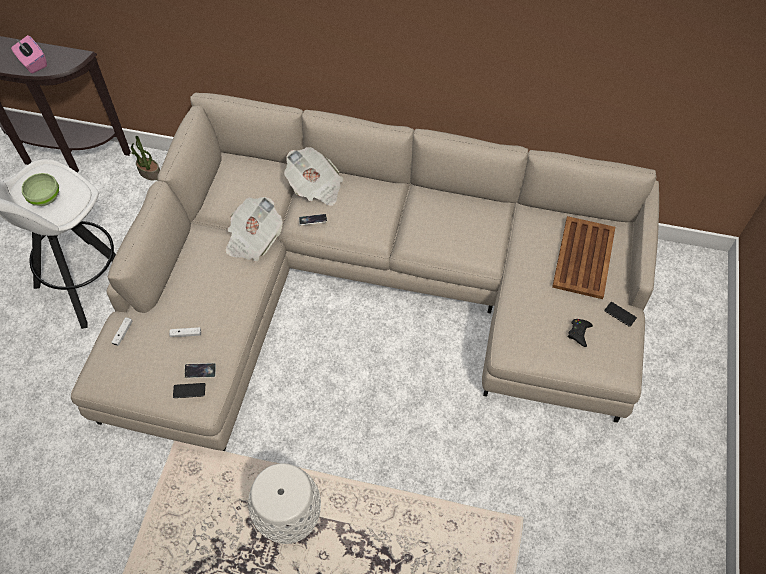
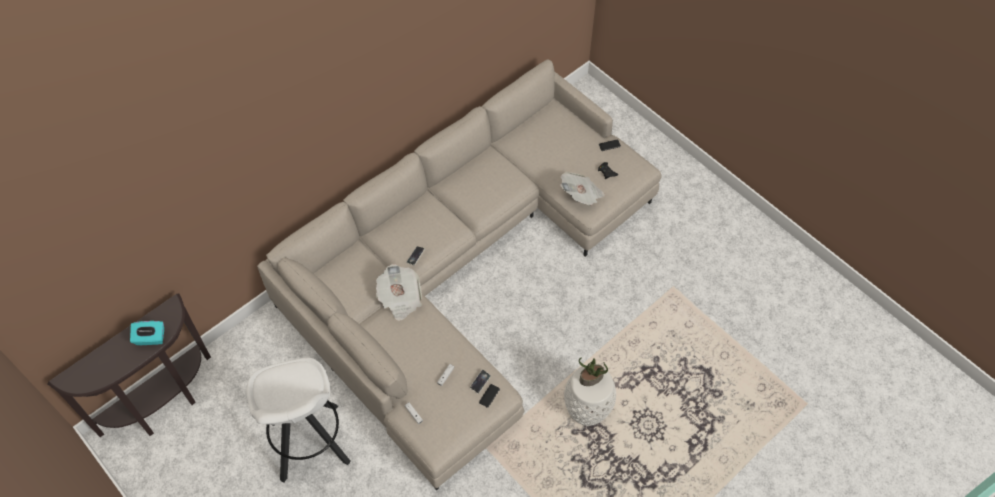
camera: 55 degrees left, 0 degrees up
pink tissue box [11,35,47,74] -> turquoise tissue box [130,321,164,345]
green bowl [22,173,59,206] -> none
potted plant [131,136,160,180] -> potted plant moved to [579,357,608,386]
newspaper [284,147,344,206] -> newspaper moved to [560,172,605,206]
brown tray [552,216,615,299] -> none

